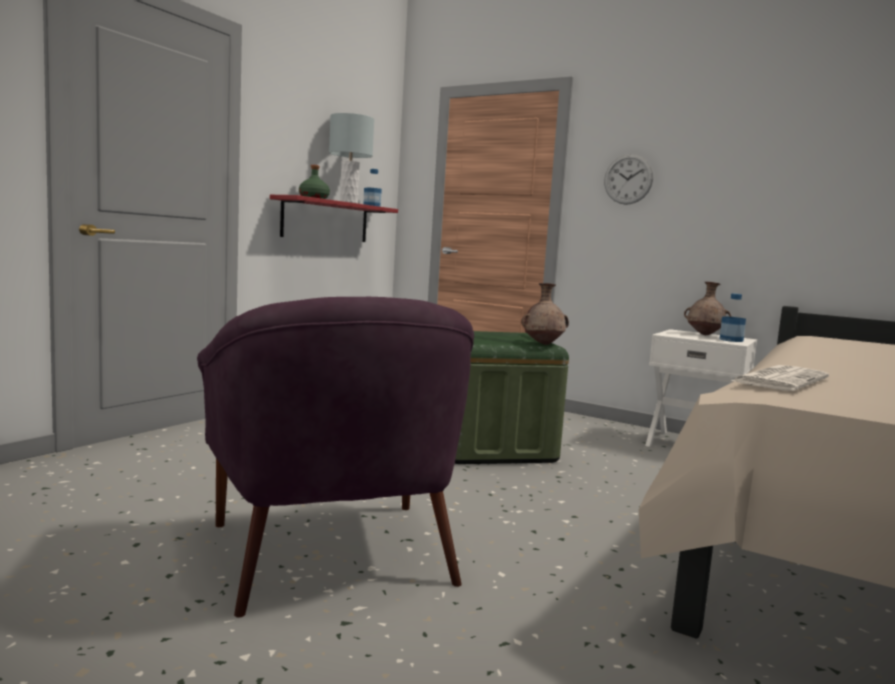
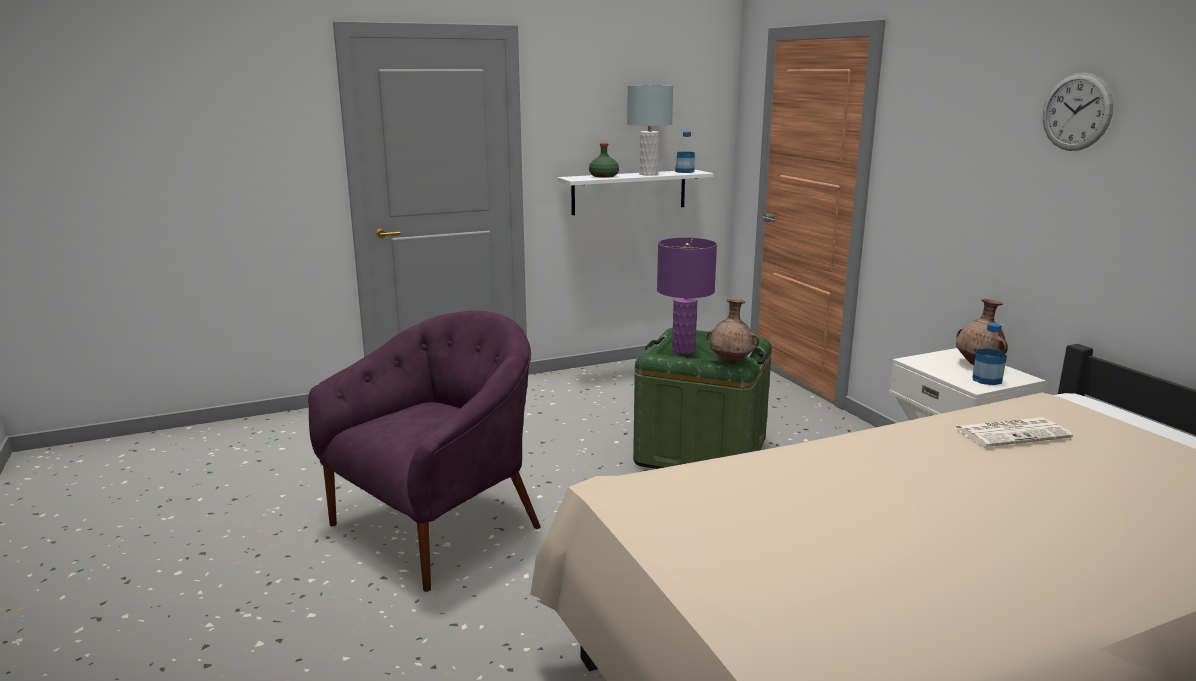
camera: 35 degrees right, 10 degrees up
purple armchair [197,297,474,617] -> purple armchair turned 150 degrees counterclockwise [308,310,541,592]
red shelf [270,195,398,242] -> white shelf [558,170,713,215]
wall clock [604,154,653,205] -> wall clock moved to [1043,73,1113,151]
newspaper [731,365,829,391] -> newspaper moved to [955,417,1073,447]
none -> purple table lamp [657,237,717,354]

